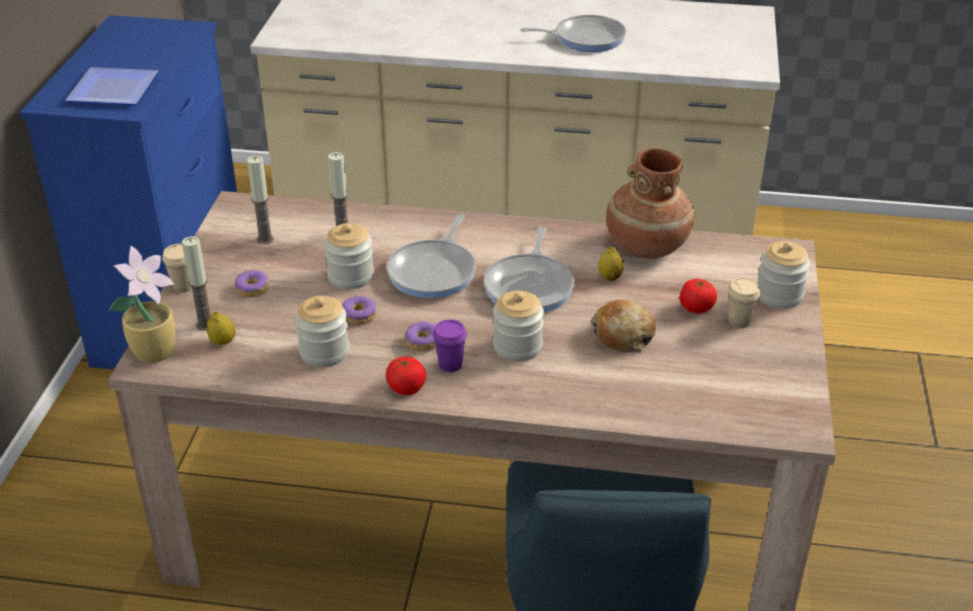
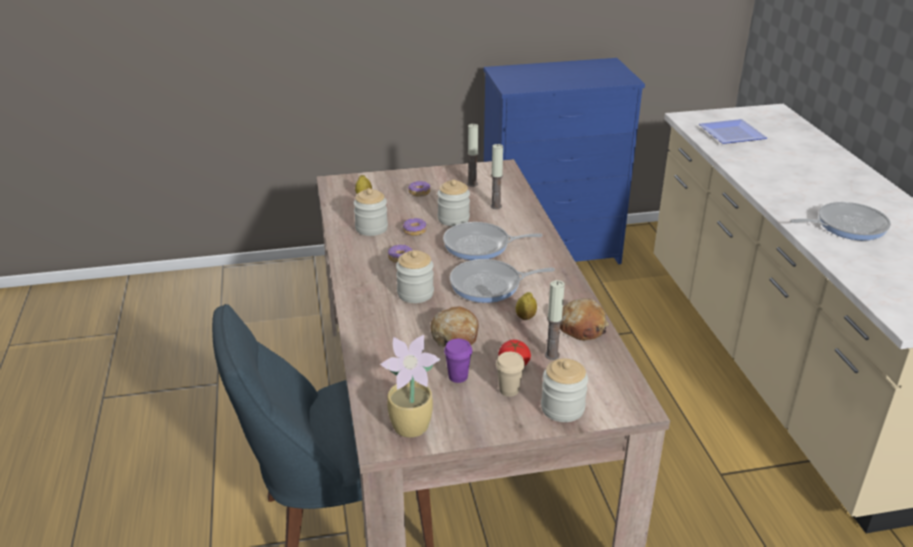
camera: 70 degrees right, 5 degrees down
plate [65,67,158,105] -> plate moved to [699,119,767,144]
potted plant [109,246,175,363] -> potted plant moved to [380,335,440,438]
beige cup [162,244,192,293] -> none
candle [182,236,211,331] -> candle moved to [545,280,565,360]
tomato [386,357,426,395] -> none
purple cup [433,319,467,372] -> purple cup moved to [444,339,472,383]
frying pan [520,15,626,52] -> frying pan turned 75 degrees counterclockwise [790,202,891,240]
brown vase [606,148,694,259] -> bread [560,298,609,341]

